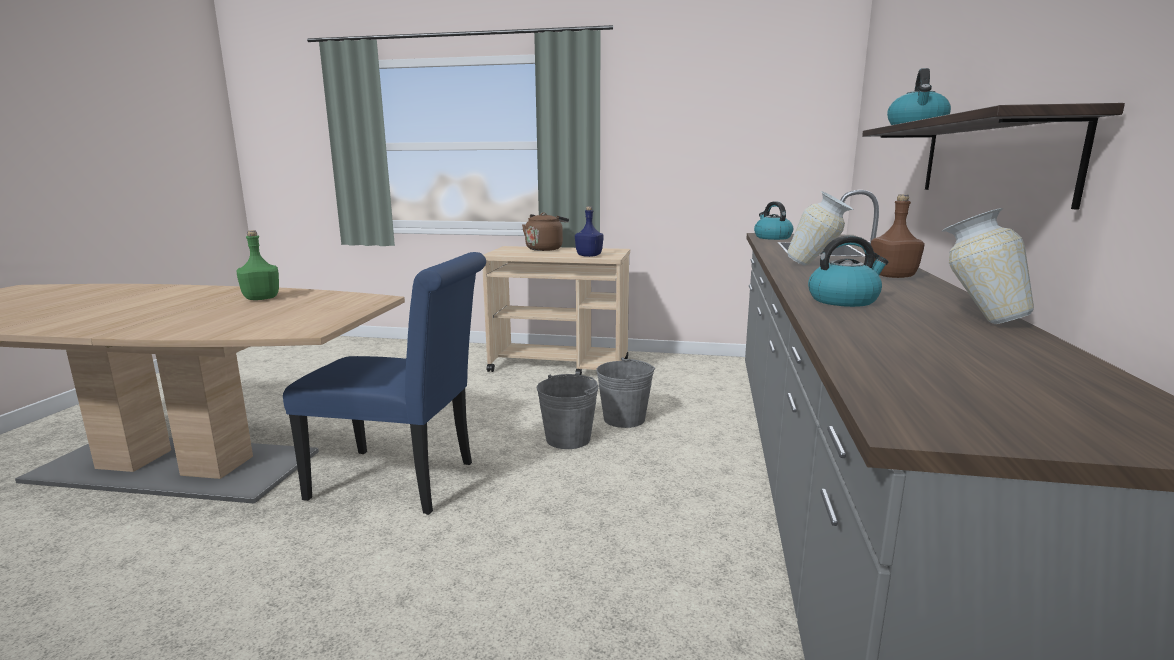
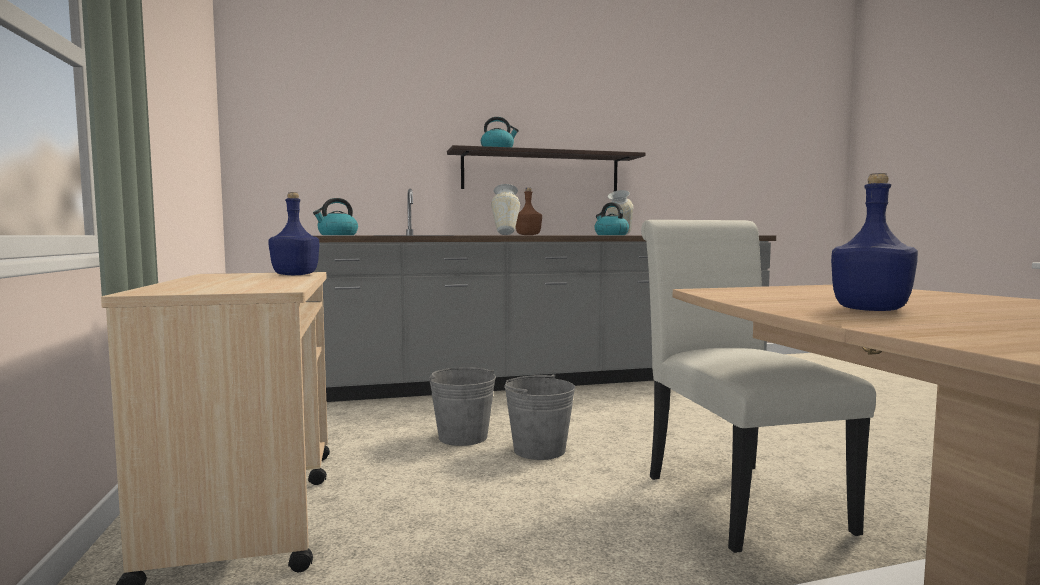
camera: 115 degrees left, 10 degrees down
green bottle [236,230,279,300] -> blue bottle [831,173,918,311]
blue chair [283,252,486,515] -> white chair [641,220,876,553]
brown kettle [522,212,569,251] -> none

